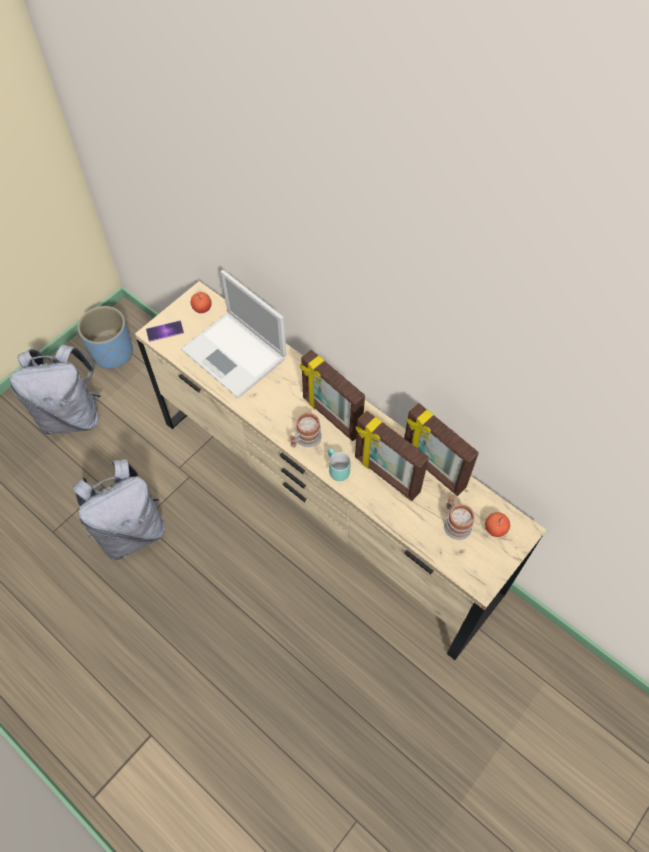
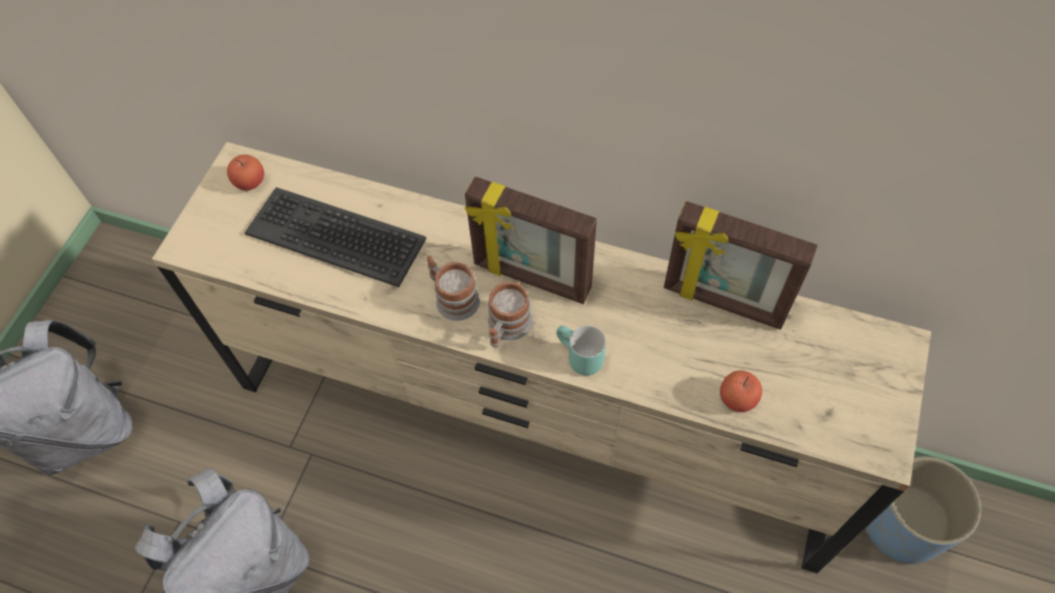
camera: 20 degrees left, 0 degrees up
blue planter [78,306,133,369] -> blue planter moved to [865,456,981,564]
phone [146,321,184,342] -> none
laptop [181,270,287,398] -> keyboard [245,187,426,287]
picture frame [355,411,429,501] -> none
mug [444,495,475,540] -> mug moved to [427,256,480,321]
apple [485,512,510,537] -> apple moved to [720,371,762,412]

